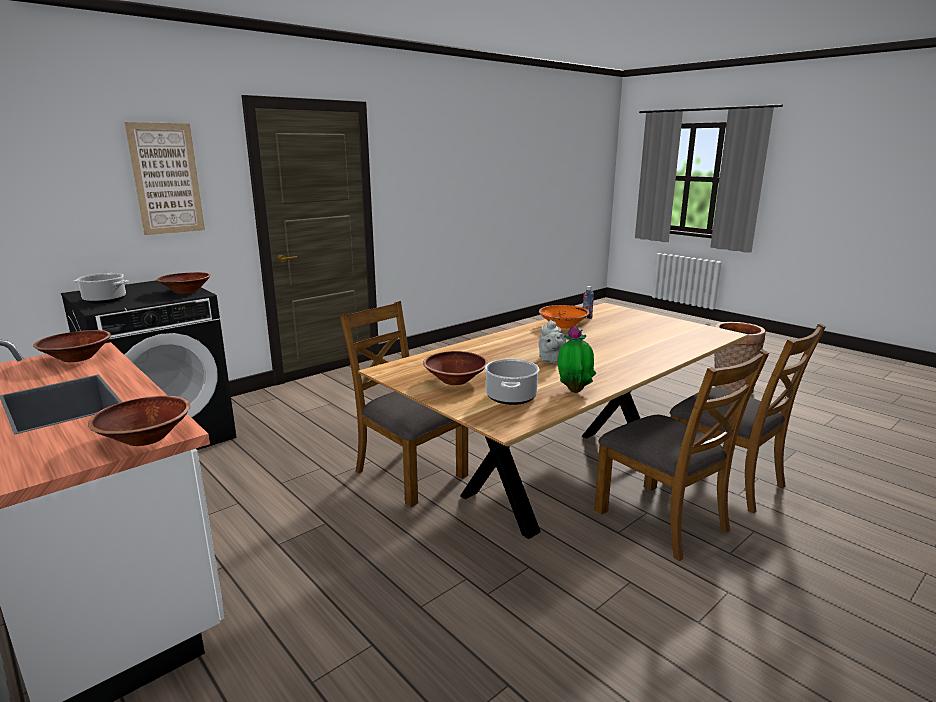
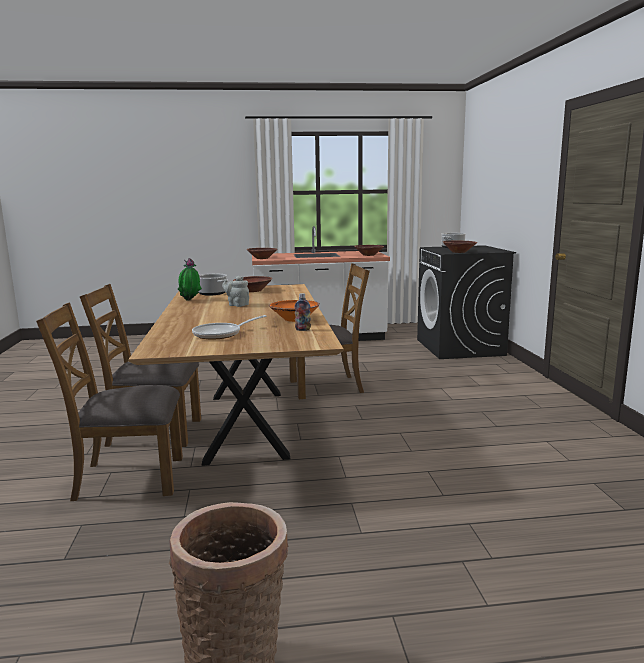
camera: 125 degrees right, 5 degrees down
picture [124,122,205,235] -> none
none -> frying pan [192,315,266,340]

